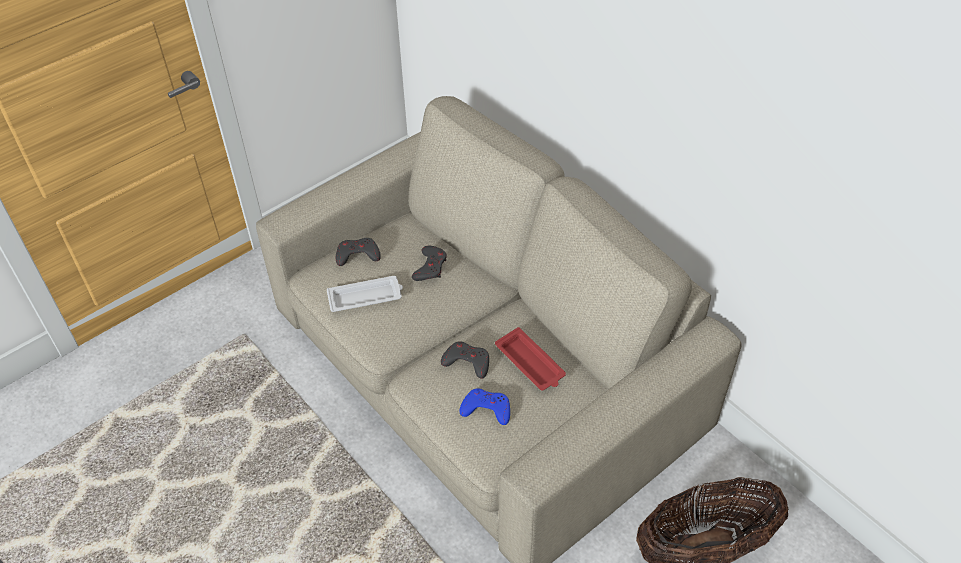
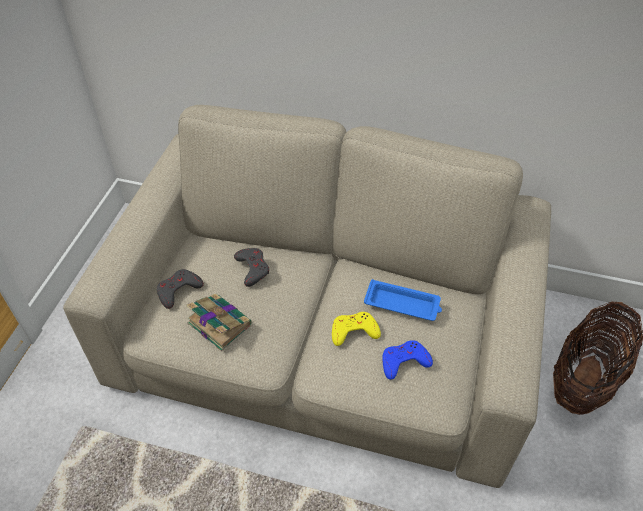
camera: 35 degrees left, 0 degrees up
white tray [327,276,403,312] -> book [187,294,252,351]
grey game controller [441,342,489,379] -> yellow game controller [332,312,381,346]
red tray [495,327,566,391] -> blue tray [364,279,442,321]

